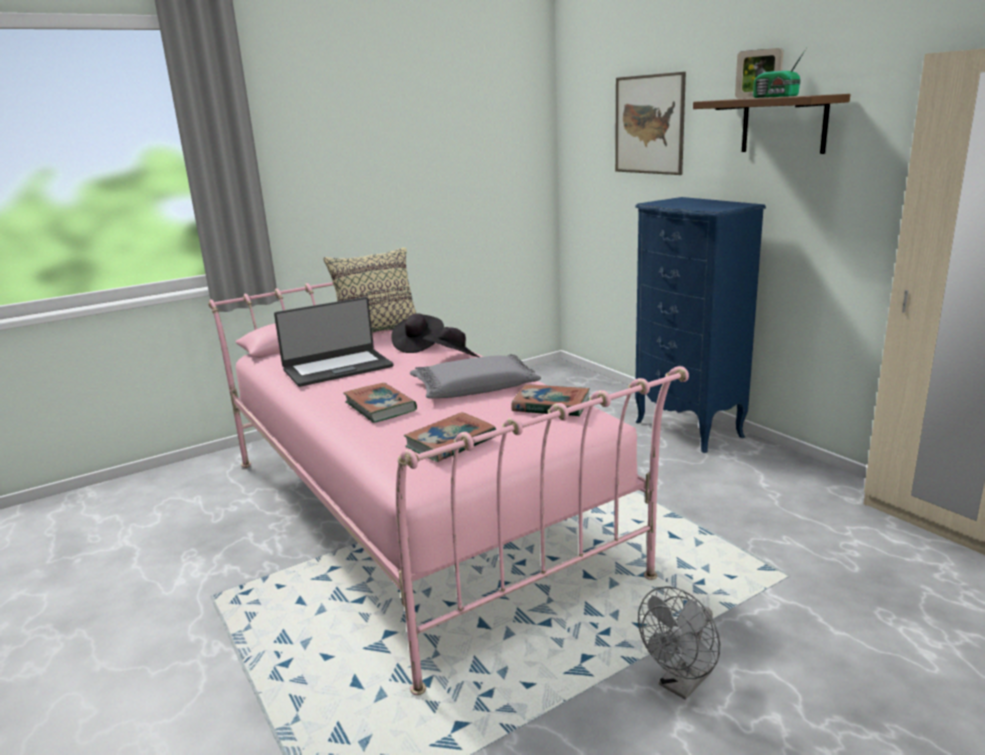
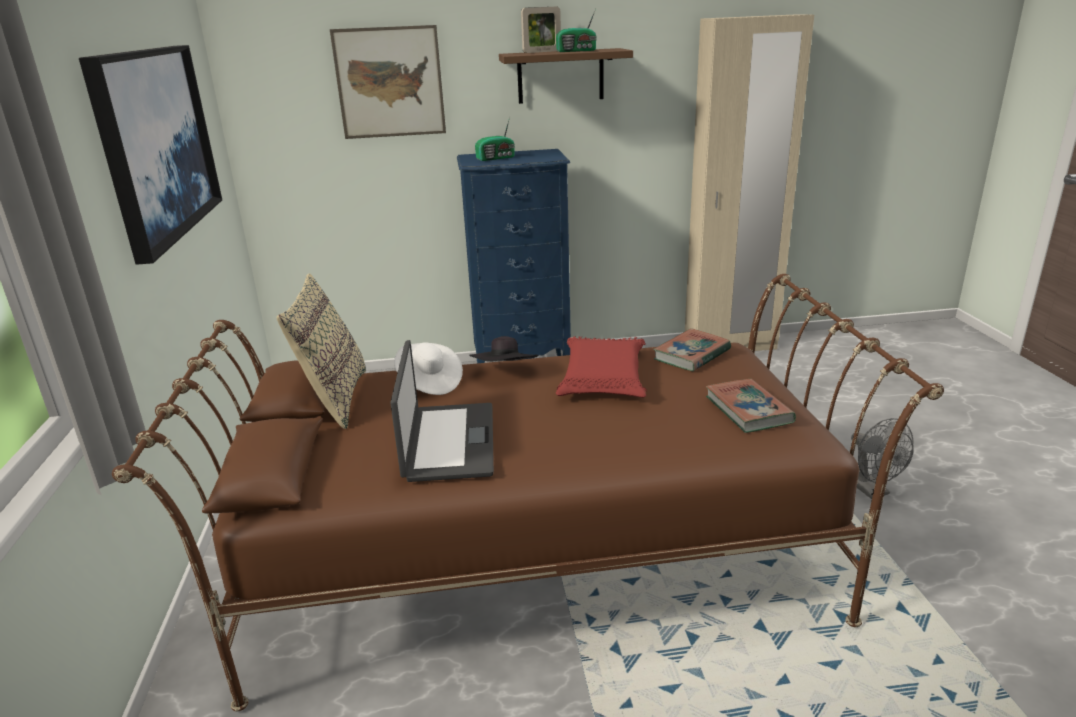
camera: 65 degrees left, 5 degrees up
pink bed [208,282,689,695] -> brown bed [112,274,944,712]
book [343,383,417,423] -> none
black hat [391,314,444,353] -> white hat [394,342,463,395]
grey pillow [410,354,541,398] -> red pillow [556,336,647,398]
none -> picture [79,45,222,265]
none -> radio [475,117,515,161]

